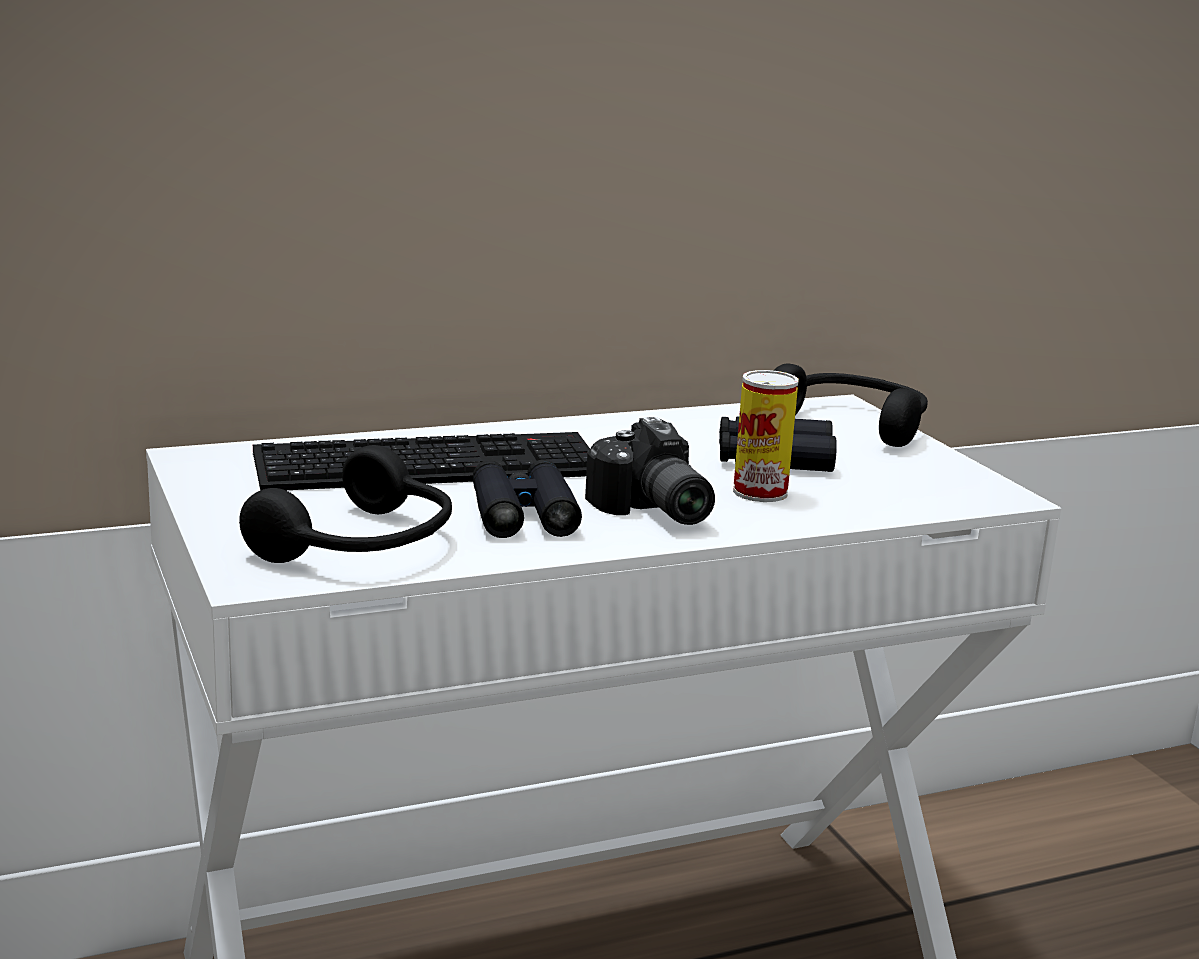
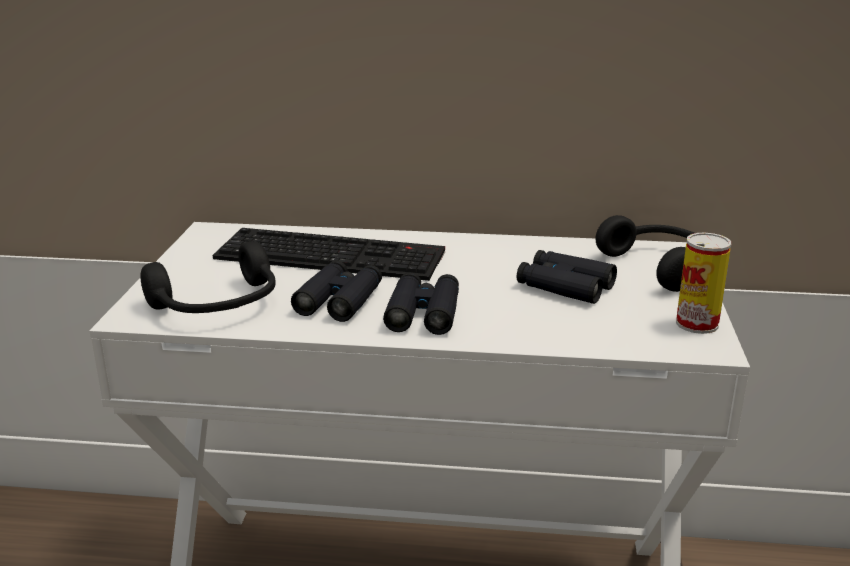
camera: 30 degrees right, 5 degrees up
camera [585,417,715,525] -> black binoculars [383,272,459,335]
can [733,370,799,502] -> can moved to [676,233,731,334]

